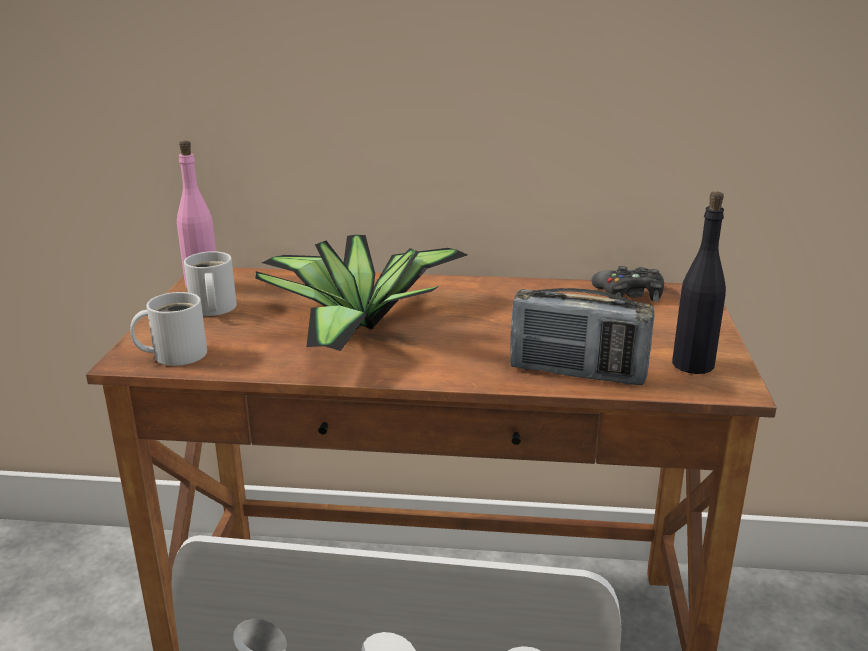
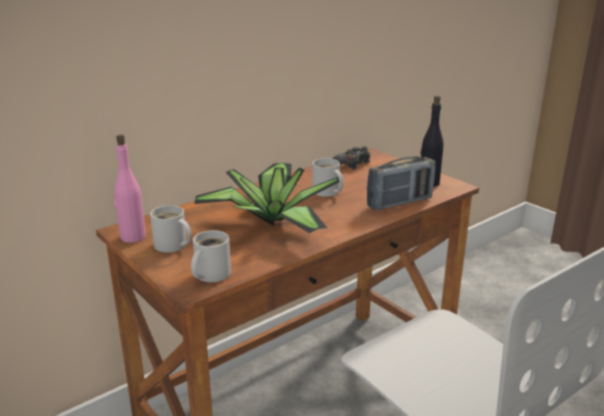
camera: 45 degrees left, 0 degrees up
none -> white mug [312,158,344,197]

